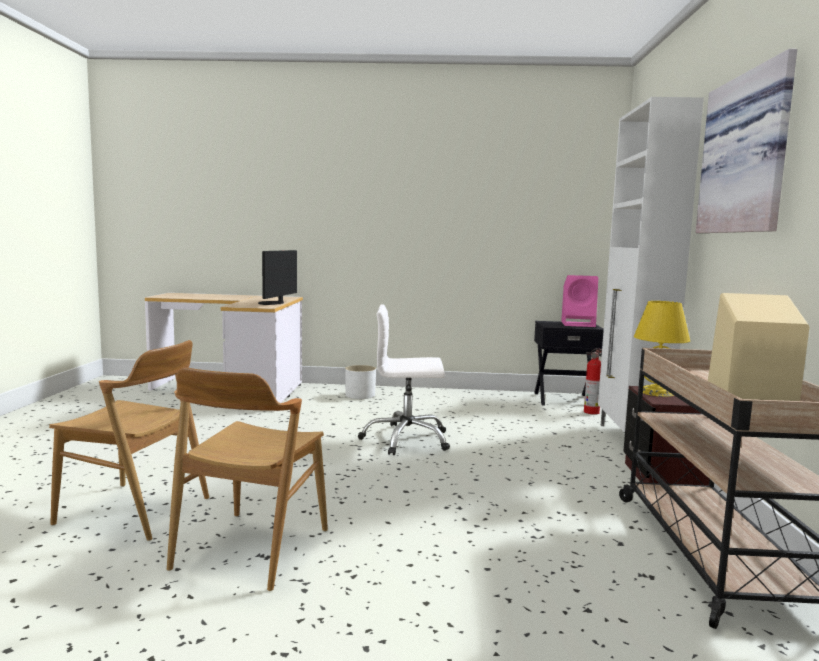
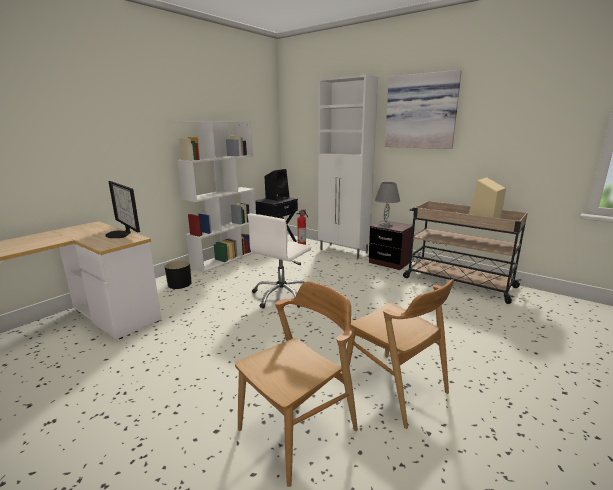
camera: 55 degrees left, 10 degrees up
white planter [345,365,376,399] -> black planter [165,260,192,289]
pink speaker [561,275,598,327] -> black speaker [265,169,290,201]
yellow table lamp [634,301,690,397] -> grey table lamp [375,182,400,228]
none -> white bookcase [173,121,256,273]

